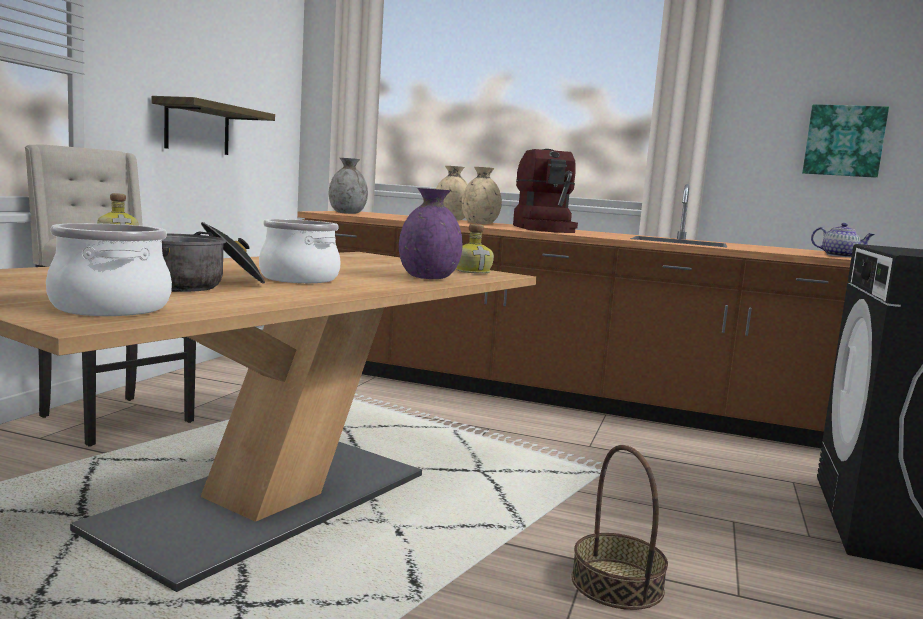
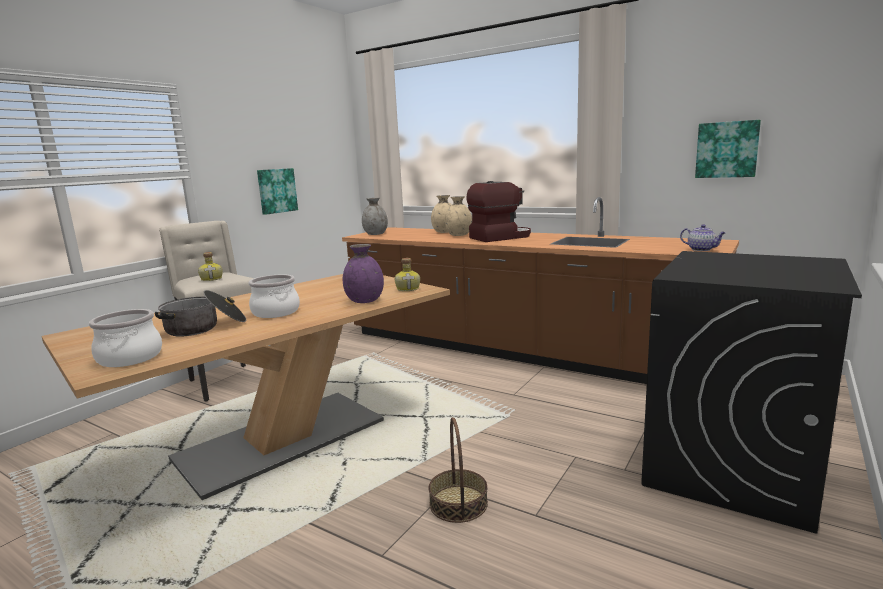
camera: 15 degrees right, 5 degrees up
shelf [151,96,275,155] -> picture [257,168,298,215]
coffee machine [513,149,578,233] -> coffee machine turned 120 degrees counterclockwise [466,181,531,242]

